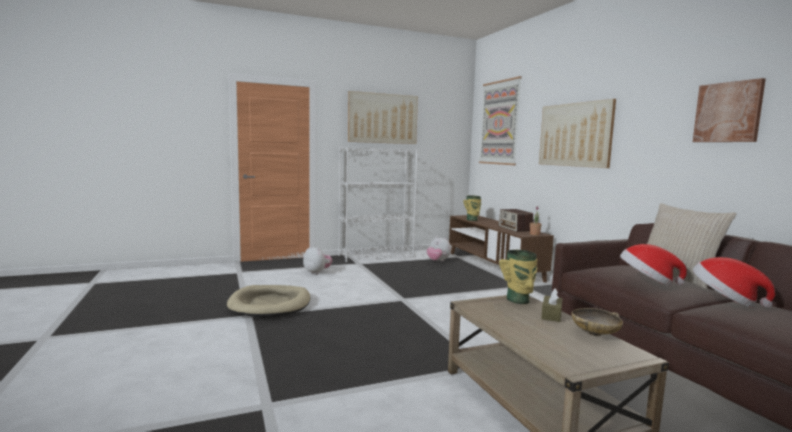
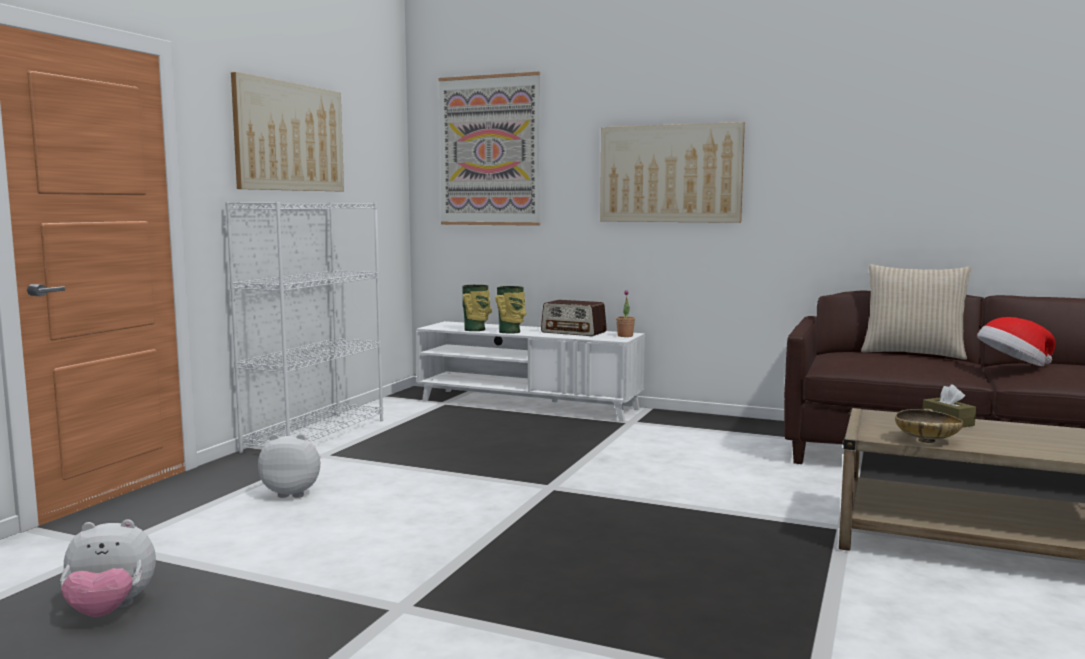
camera: 45 degrees left, 0 degrees up
beige dog bed [227,285,310,318] -> none
plush toy [427,236,451,262] -> plush toy moved to [60,519,156,617]
brown tv stand [449,215,554,283] -> white tv stand [416,321,645,422]
vase [499,250,538,304] -> vase moved to [495,286,526,334]
beige bowl [571,308,623,336] -> beige bowl moved to [895,409,963,443]
hat [620,244,687,286] -> none
picture [693,78,766,142] -> none

